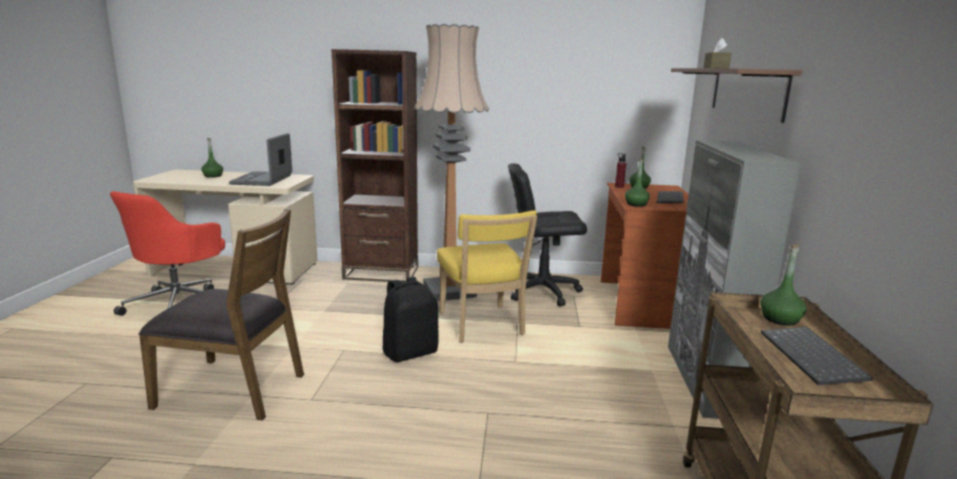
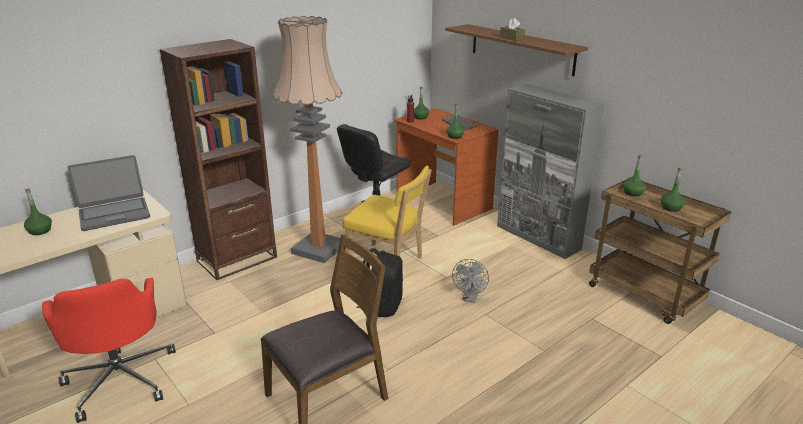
camera: 45 degrees left, 10 degrees up
laptop [229,133,292,186] -> laptop turned 75 degrees counterclockwise [68,155,150,231]
keyboard [761,327,873,385] -> green bottle [661,168,685,212]
none -> grey fan [452,259,489,303]

